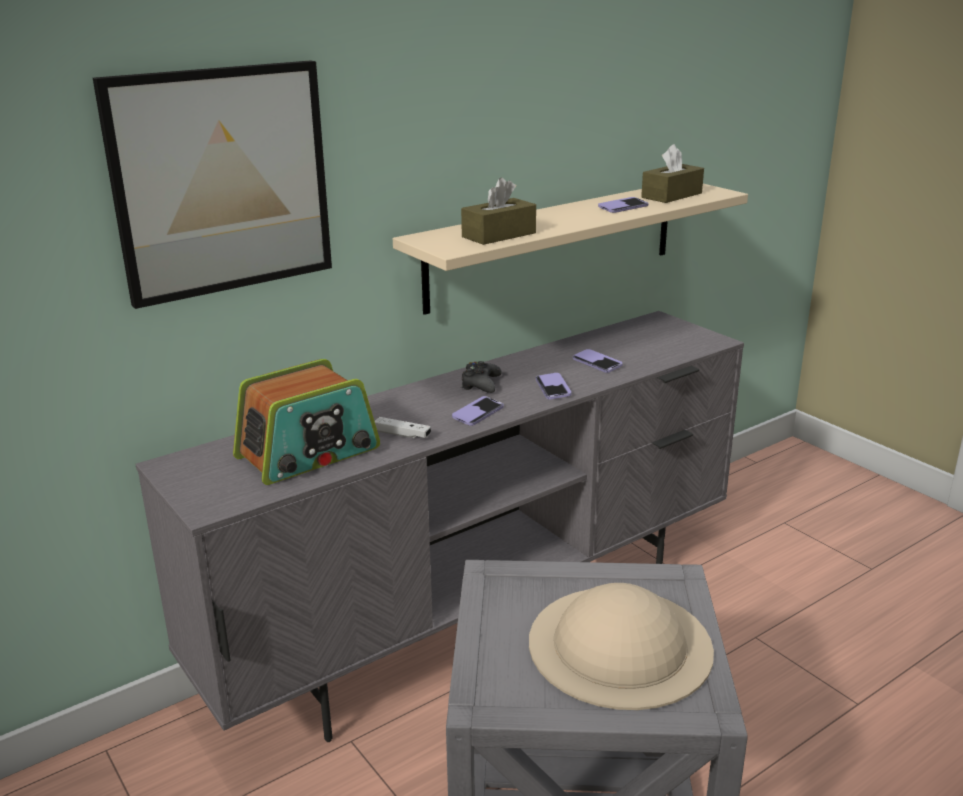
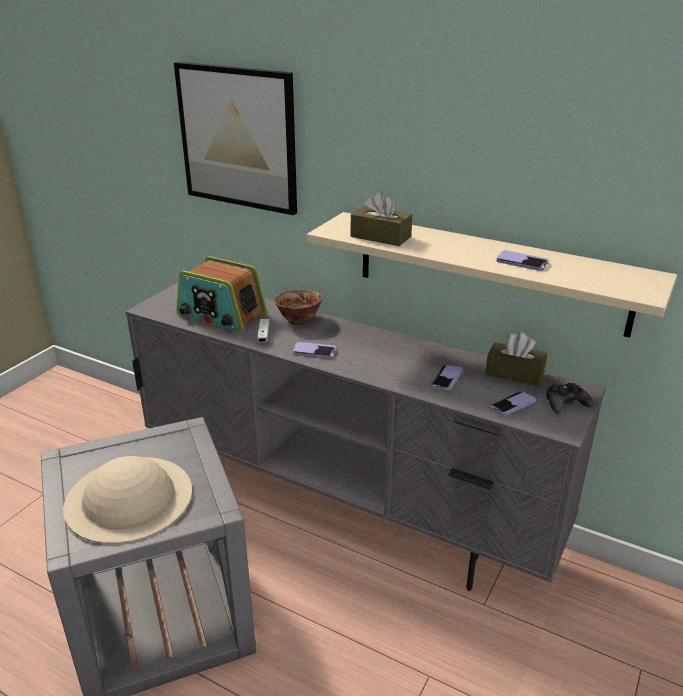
camera: 65 degrees right, 5 degrees up
black game controller [461,361,502,393] -> black game controller moved to [546,383,594,413]
phone [536,373,572,399] -> phone moved to [490,391,536,416]
brown tissue box [641,144,704,203] -> brown tissue box moved to [486,332,547,386]
none -> bowl [274,289,322,325]

